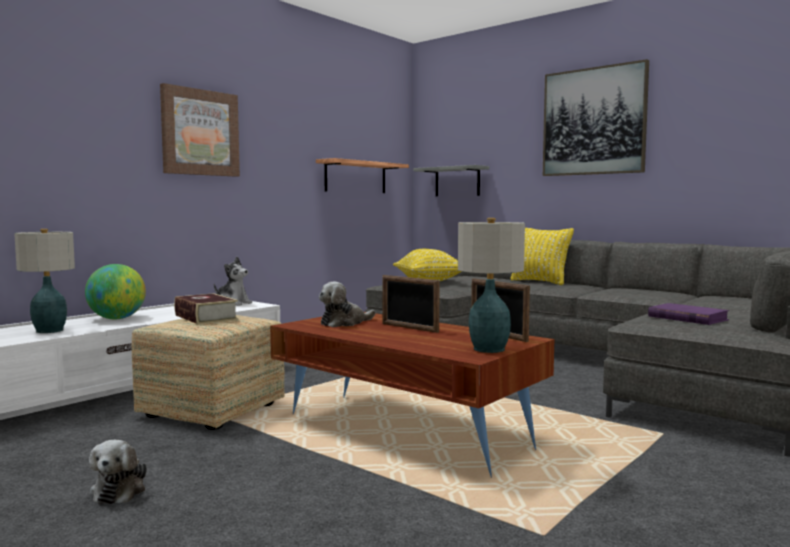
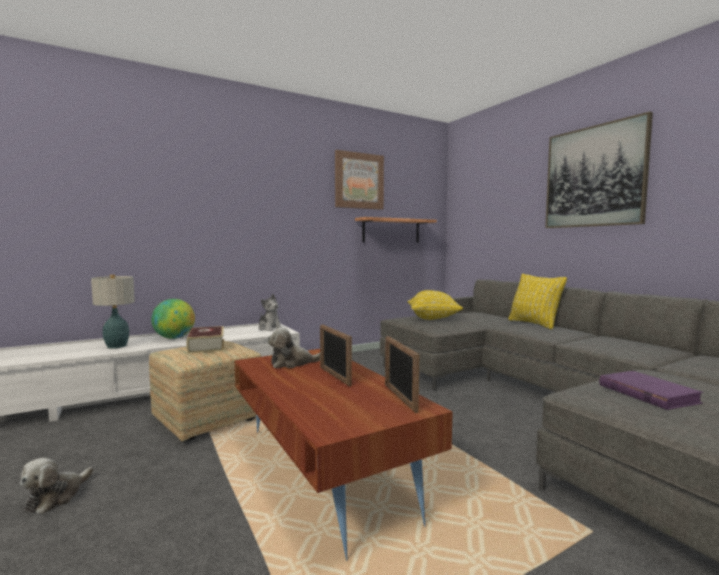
camera: 20 degrees right, 0 degrees up
picture [160,83,240,177] -> picture moved to [335,150,384,210]
grey shelf [413,165,489,196] -> none
table lamp [458,218,525,353] -> none

